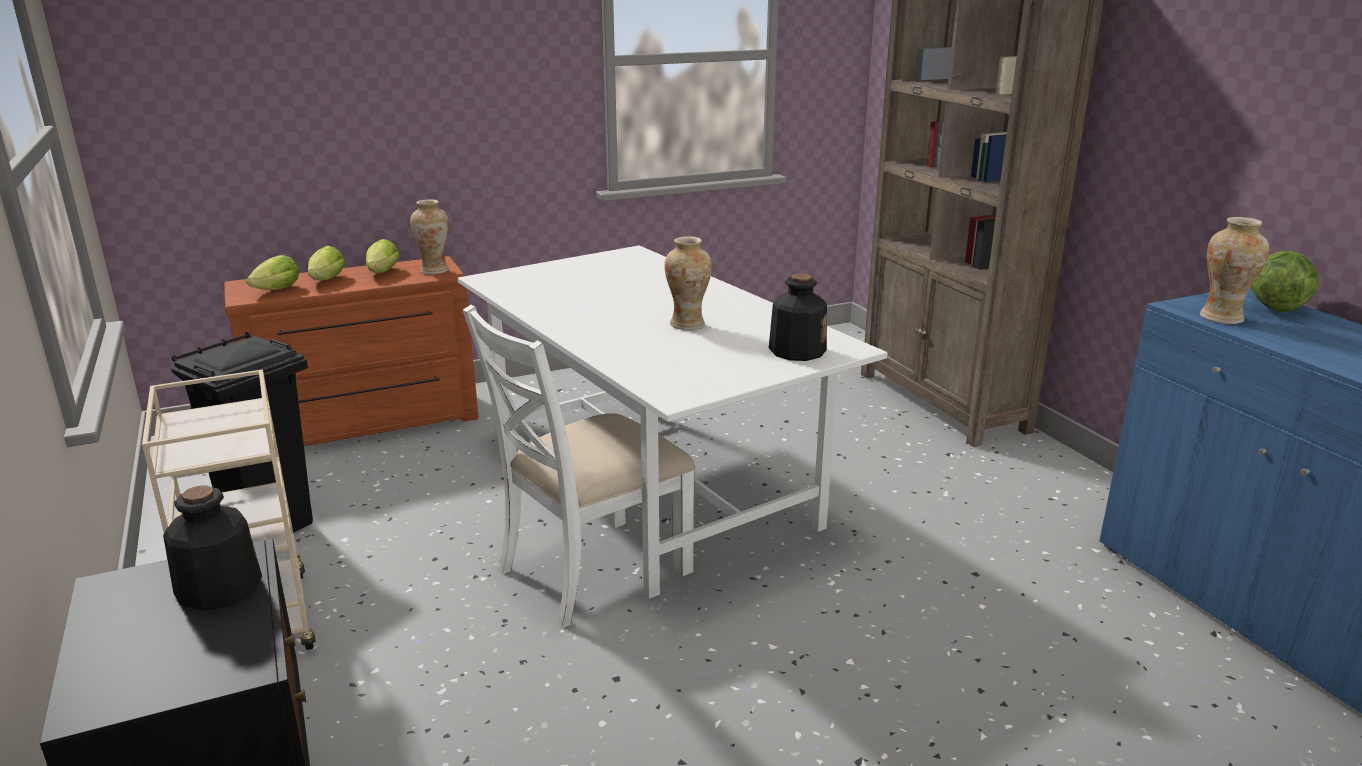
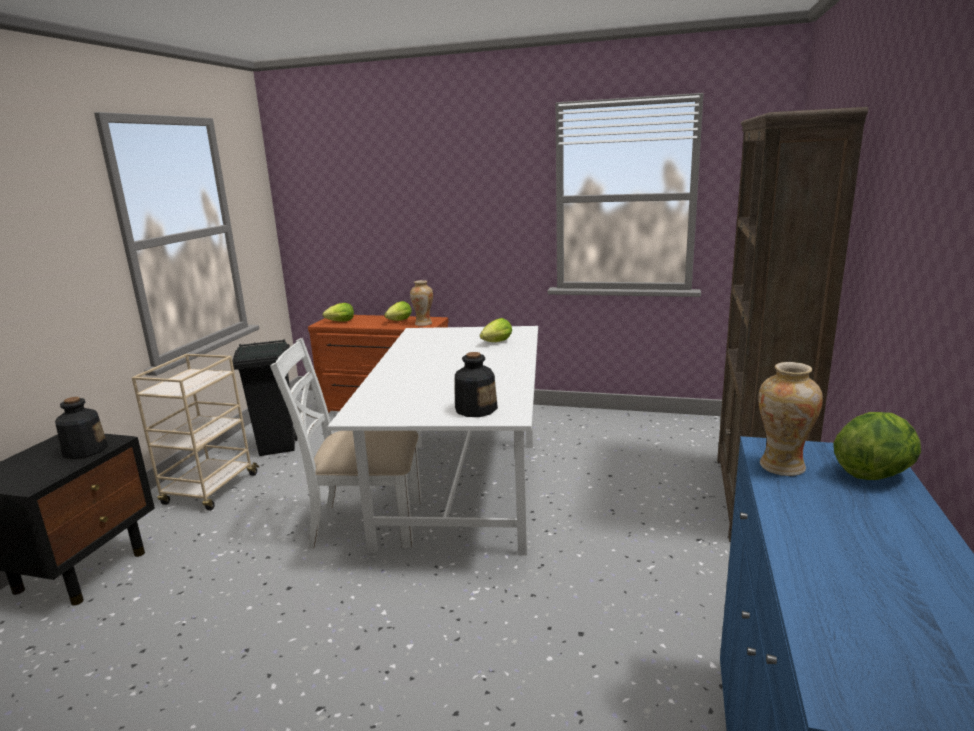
camera: 40 degrees right, 5 degrees down
lettuce [308,246,345,281] -> lettuce moved to [480,318,512,342]
vase [664,236,712,330] -> none

